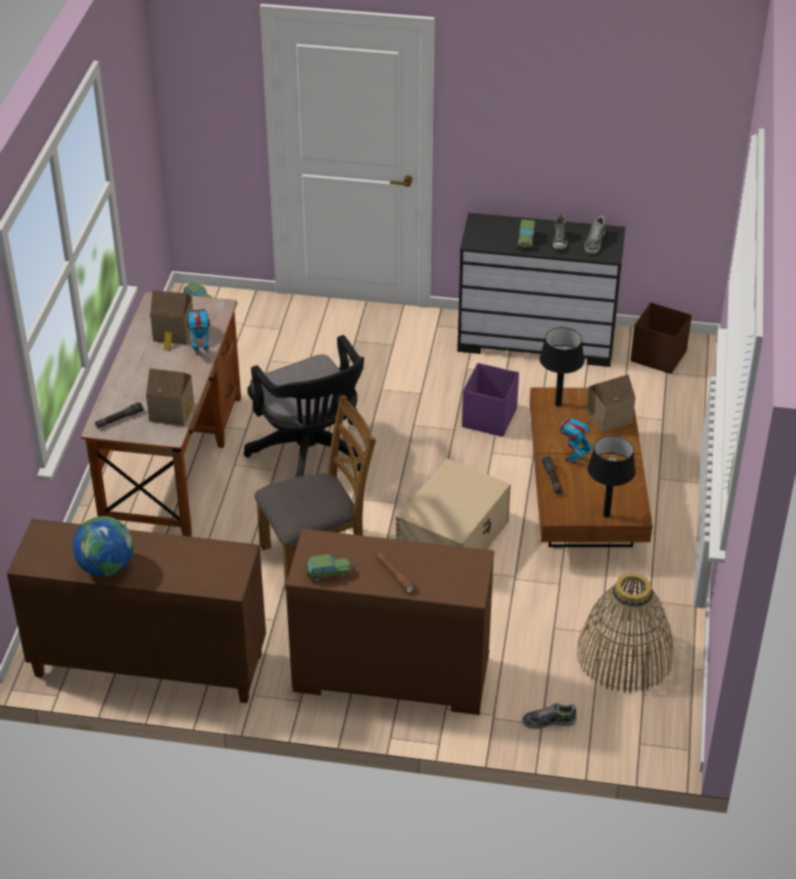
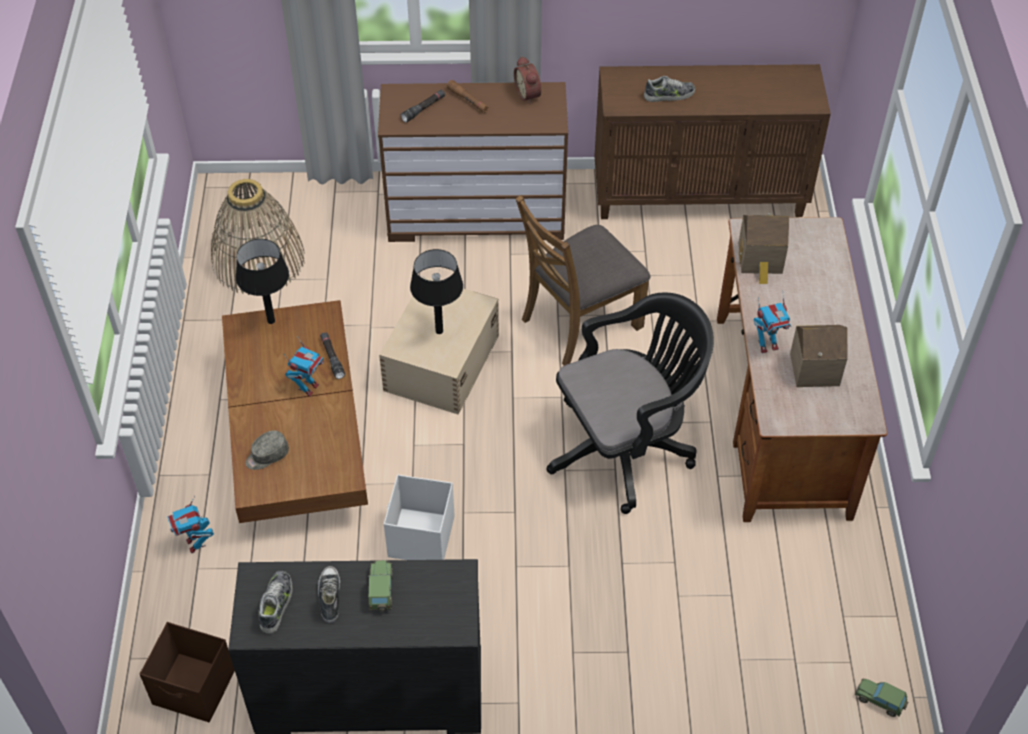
camera: 170 degrees right, 10 degrees up
globe [72,516,133,576] -> none
black flashlight [95,402,144,428] -> black flashlight moved to [401,89,445,122]
black office chair [244,335,365,478] -> black office chair turned 105 degrees clockwise [547,292,714,514]
toy car [306,554,352,583] -> alarm clock [514,56,541,104]
purple storage box [462,363,519,437] -> white storage box [384,475,454,560]
shoe [522,703,577,729] -> shoe moved to [644,76,695,102]
black table lamp [539,327,584,407] -> black table lamp moved to [410,249,463,334]
toy house [587,374,636,432] -> grey cap [246,430,289,470]
none -> toy robot [167,496,214,553]

